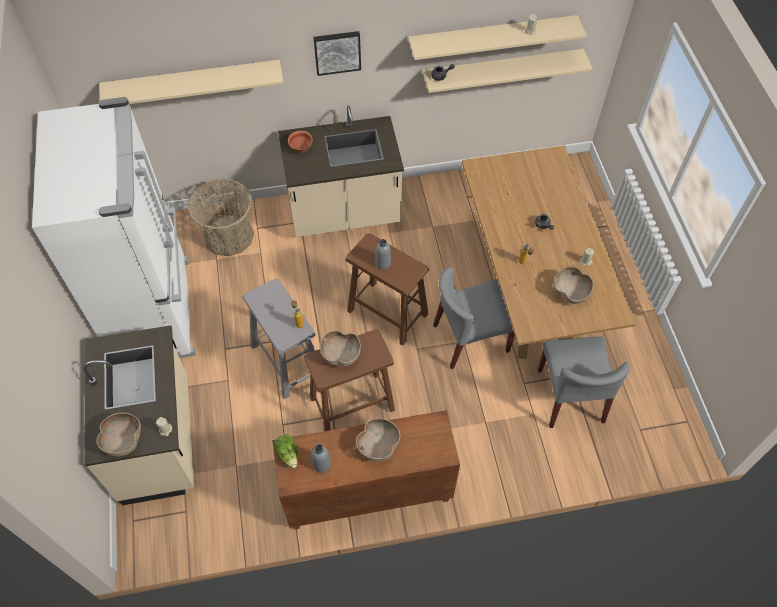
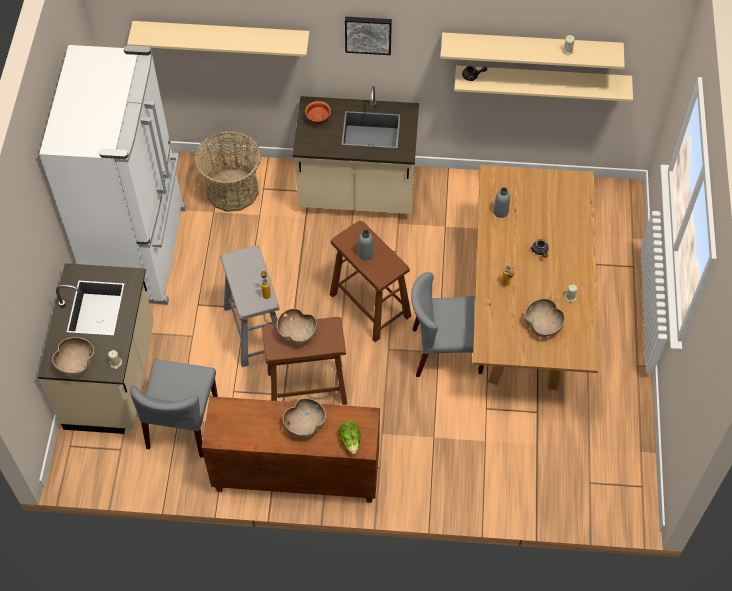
camera: 15 degrees right, 0 degrees up
lettuce [274,434,298,468] -> lettuce moved to [339,421,361,454]
grey bottle [311,444,331,473] -> grey bottle moved to [493,187,510,218]
grey chair [538,336,630,428] -> grey chair moved to [130,359,218,458]

